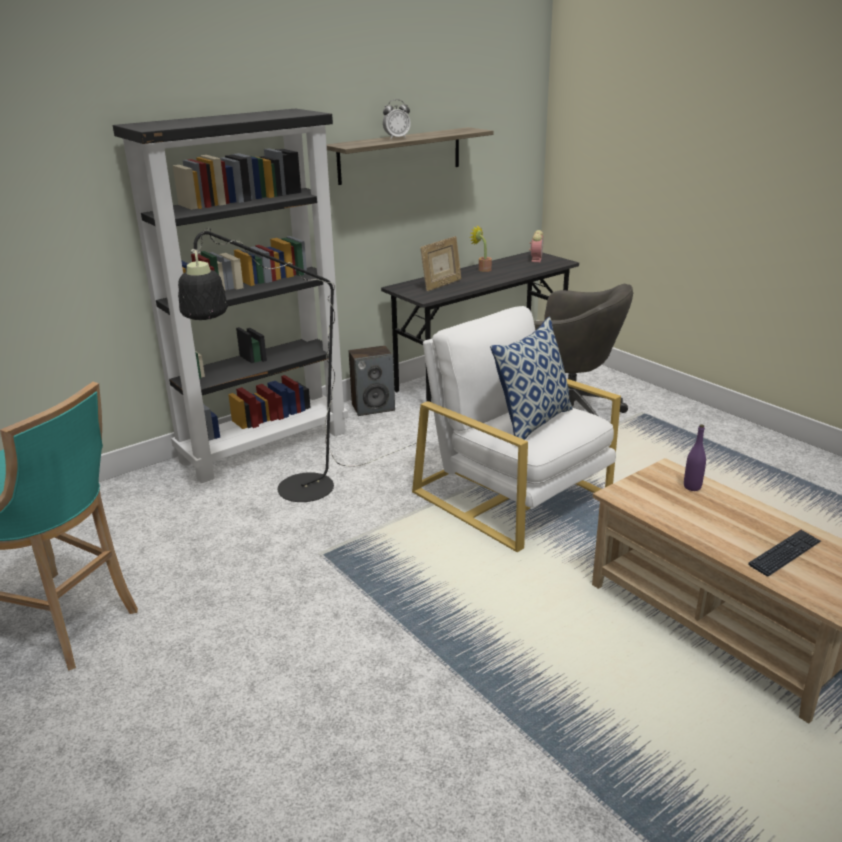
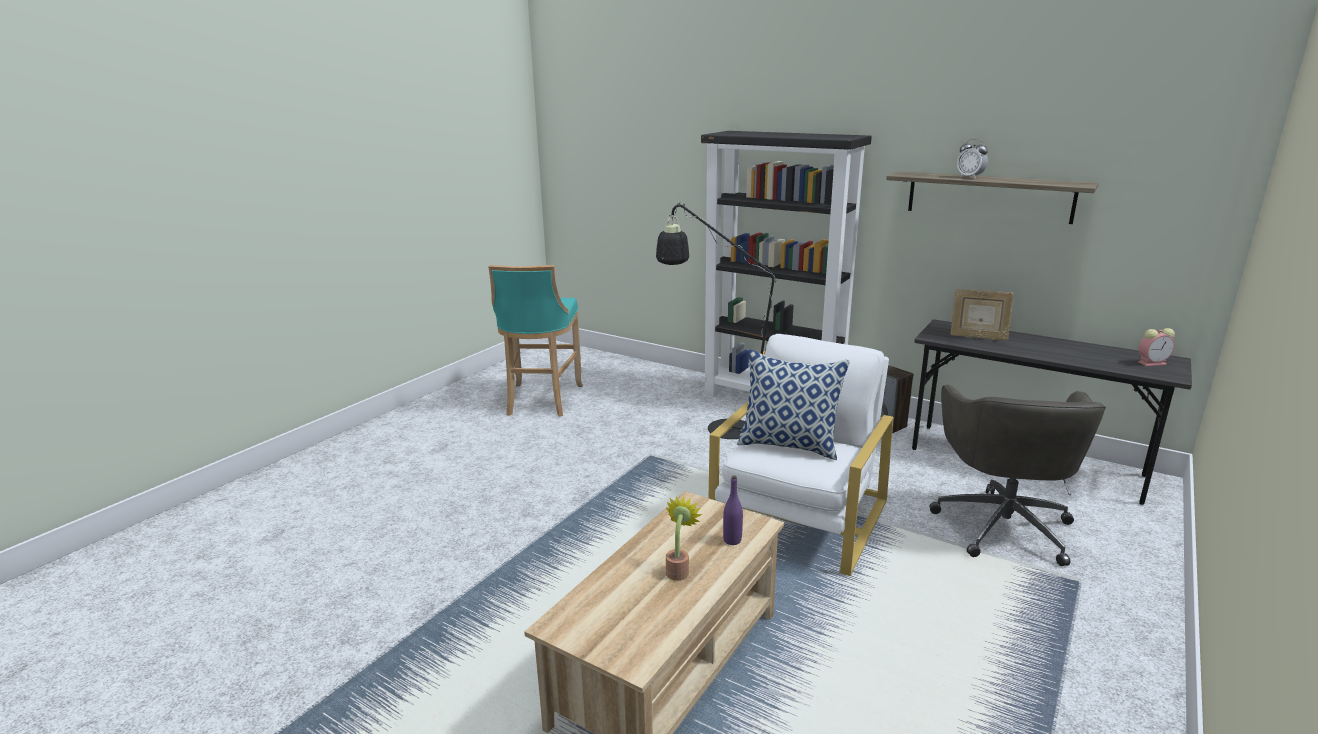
camera: 70 degrees right, 5 degrees down
potted plant [470,225,492,272] -> potted plant moved to [666,496,702,581]
keyboard [748,530,821,576] -> none

